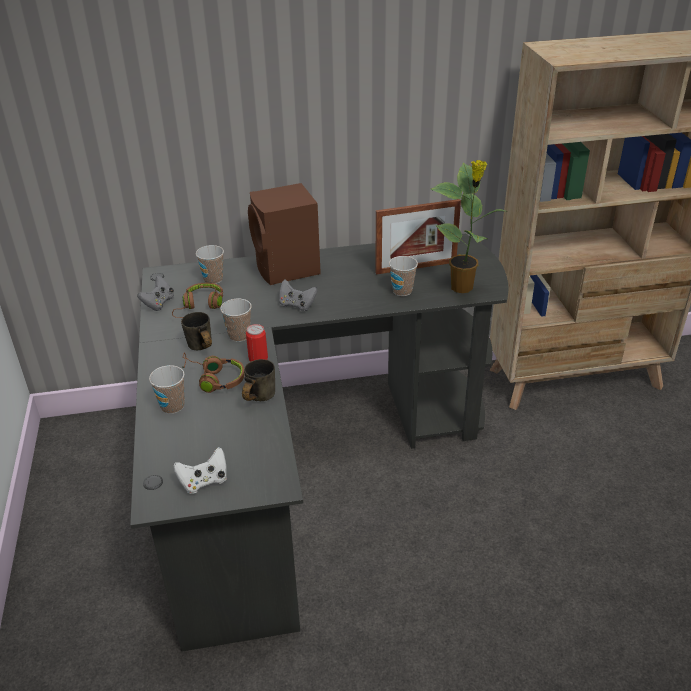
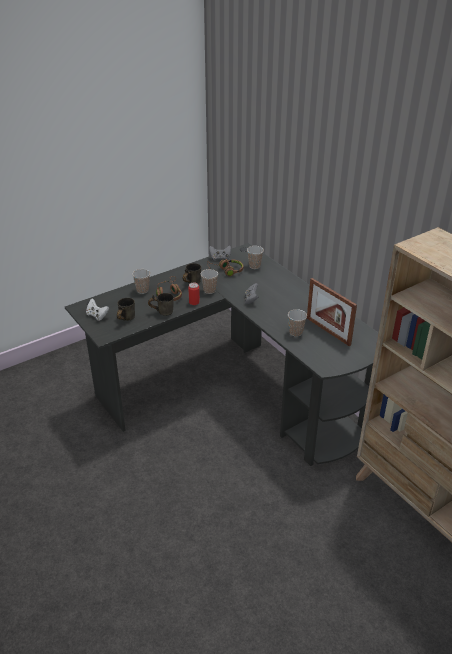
camera: 65 degrees right, 0 degrees up
brown speaker [248,183,321,285] -> none
potted plant [430,160,509,293] -> none
none -> grey mug [117,298,135,321]

